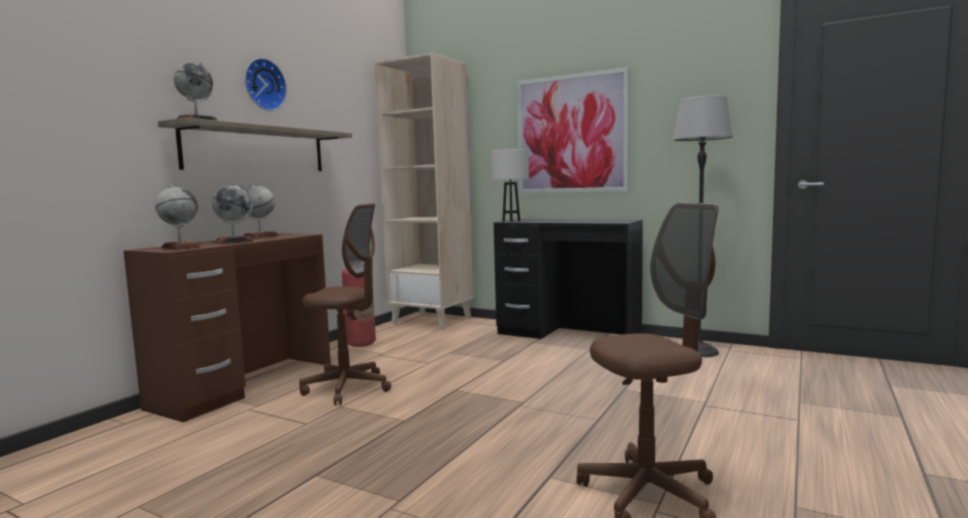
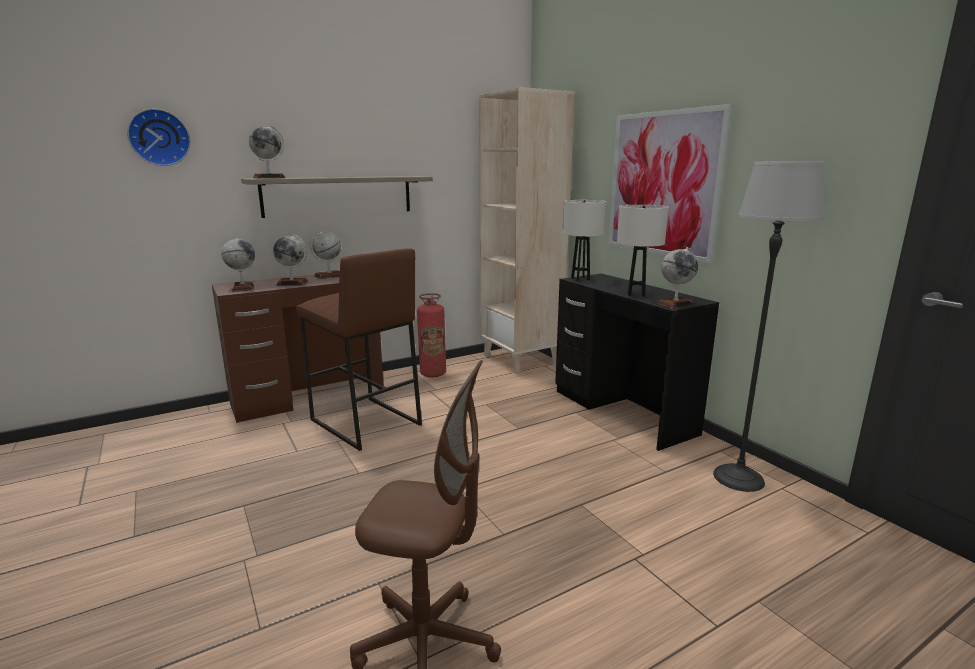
camera: 30 degrees right, 10 degrees up
wall clock [245,58,287,111] -> wall clock moved to [127,109,190,166]
brown office chair [299,204,391,405] -> brown stool [296,248,422,451]
none -> white table lamp [617,205,669,297]
none -> globe [656,247,698,309]

